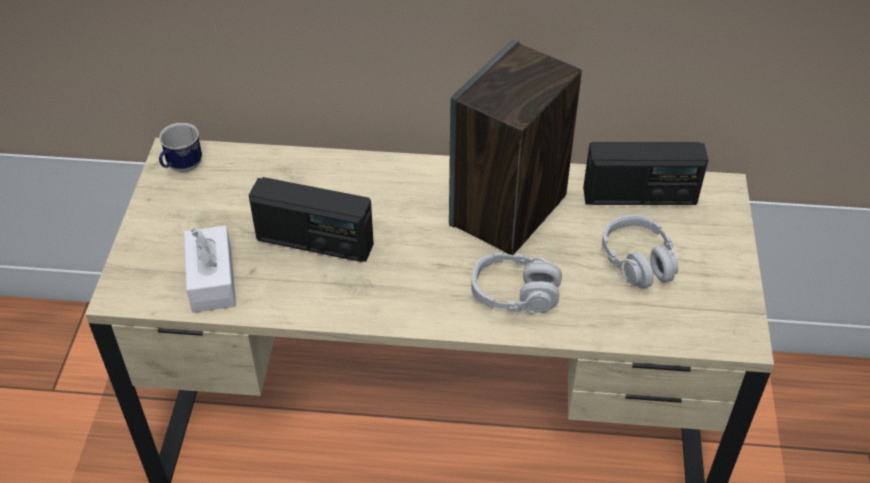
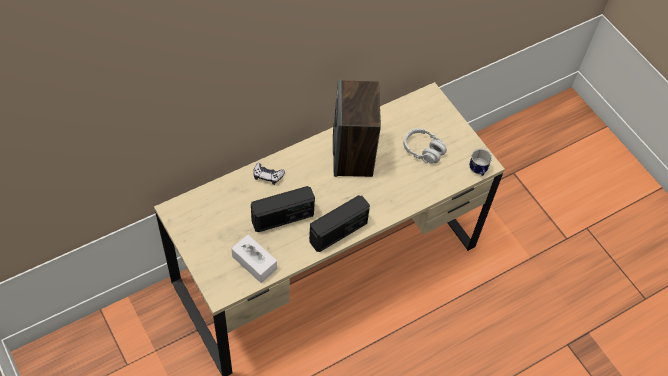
camera: 40 degrees left, 10 degrees up
mug [159,123,202,172] -> mug moved to [469,148,492,176]
grey headphones [471,252,562,314] -> none
radio [583,142,708,205] -> radio moved to [309,195,370,252]
none -> game controller [253,163,285,185]

